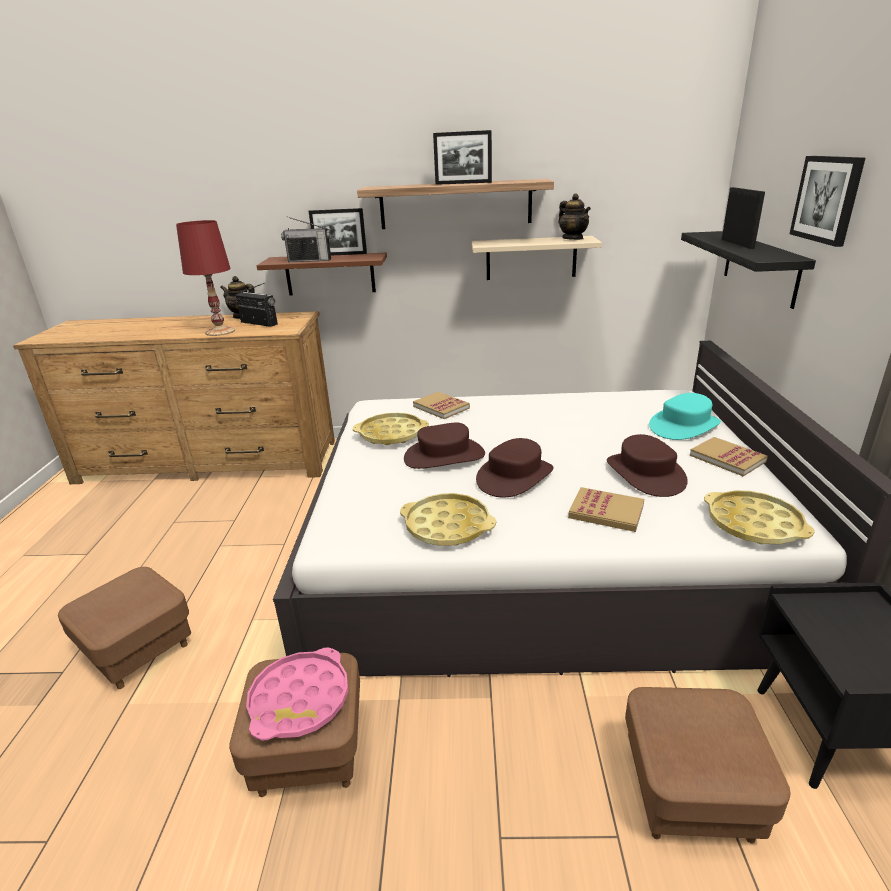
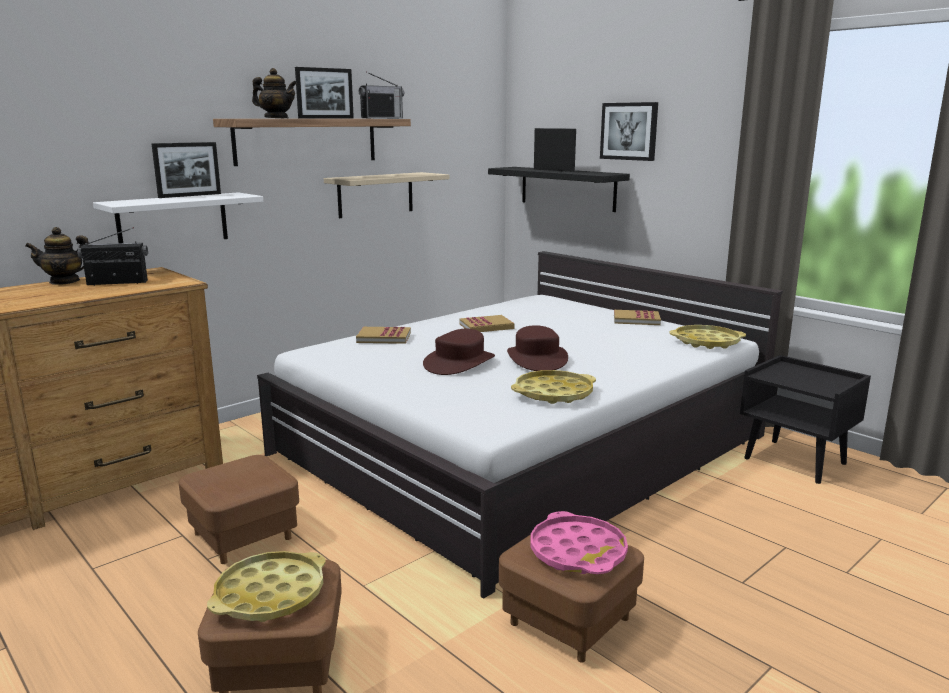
camera: 45 degrees left, 10 degrees down
red table lamp [176,220,235,336] -> none
brown shelf [257,253,387,296] -> white shelf [93,192,263,243]
radio [281,217,331,262] -> radio moved to [359,72,404,119]
yellow tray [353,412,429,445] -> yellow tray moved to [207,551,326,622]
teapot [558,193,591,240] -> teapot moved to [252,68,297,118]
book [568,487,644,532] -> book moved to [459,315,515,332]
brown hat [607,434,688,497] -> none
brown ottoman [625,687,790,843] -> brown ottoman moved to [179,455,299,564]
turquoise hat [649,393,721,440] -> none

